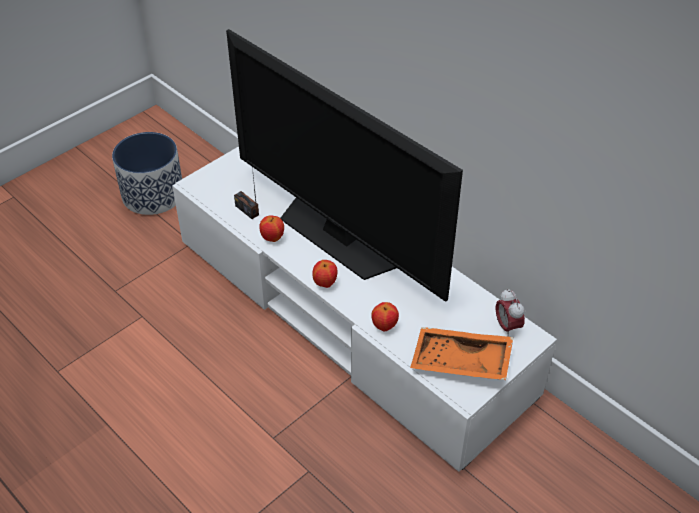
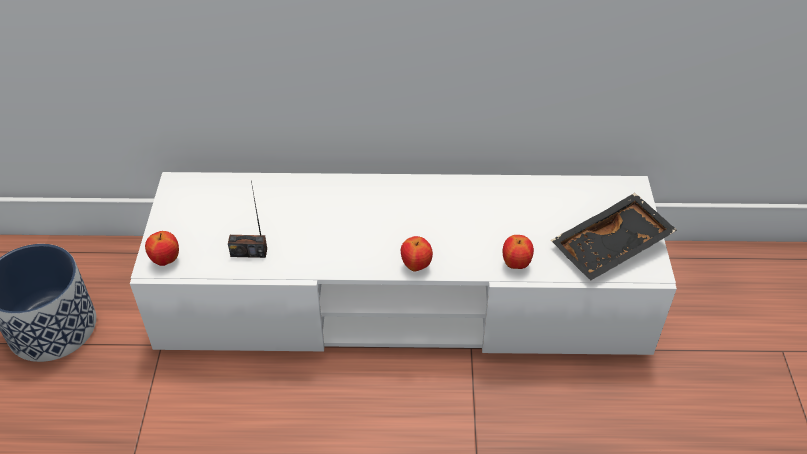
camera: 45 degrees left, 0 degrees up
television [226,29,463,302] -> none
apple [259,215,284,242] -> apple moved to [145,231,179,266]
orange tray [410,327,514,380] -> black tray [551,193,677,280]
alarm clock [496,289,525,337] -> none

